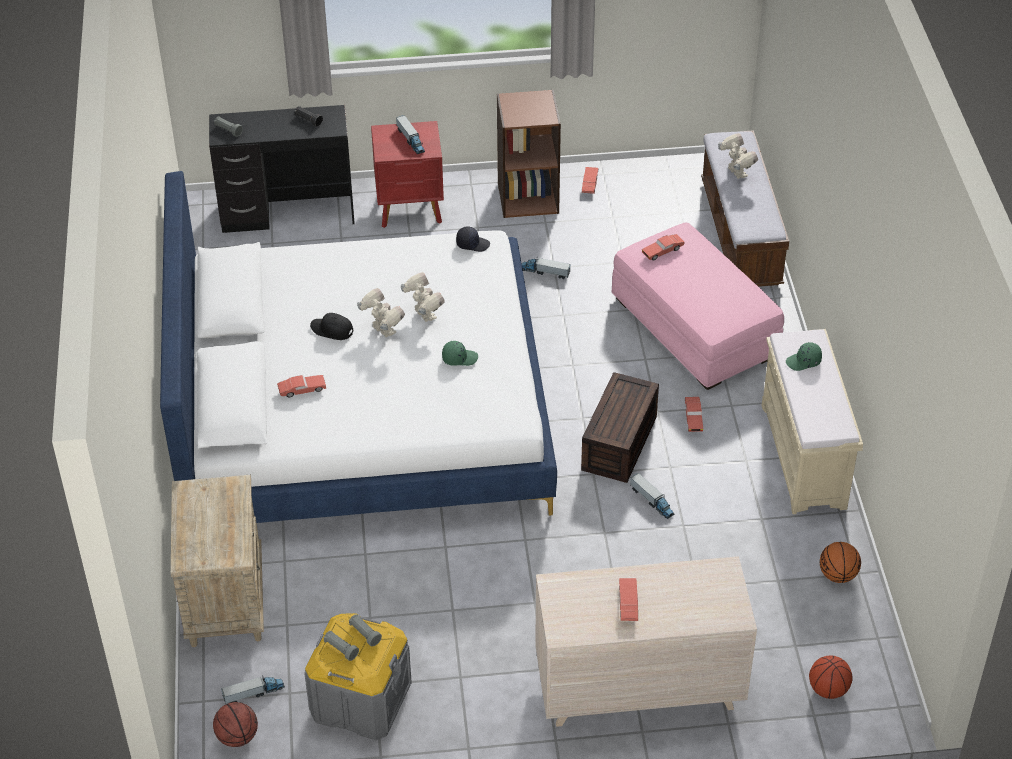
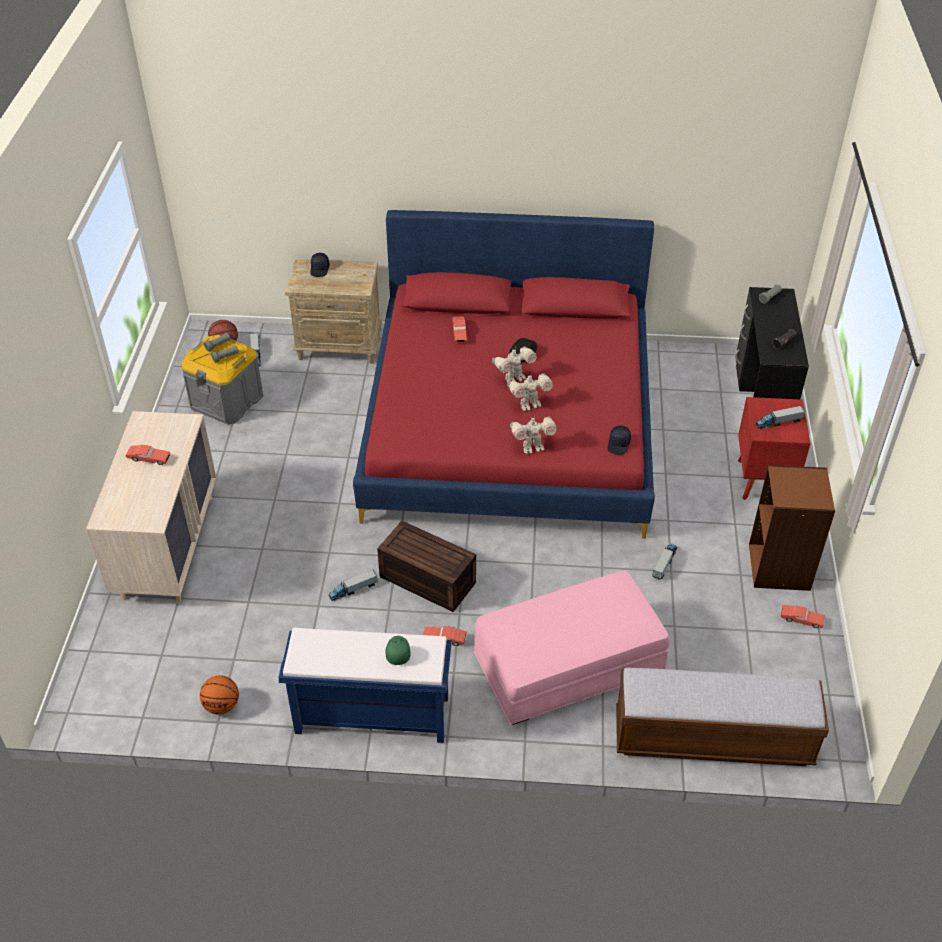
camera: 100 degrees right, 0 degrees up
white bed [160,171,557,523] -> red bed [353,210,655,539]
green cap [442,341,478,366] -> none
red toy car [642,234,685,260] -> none
toy robot [718,133,758,179] -> toy robot moved to [510,416,556,454]
beige bench [762,329,863,514] -> blue bench [278,628,452,743]
basketball [809,655,853,699] -> none
none -> black cap [310,253,329,277]

